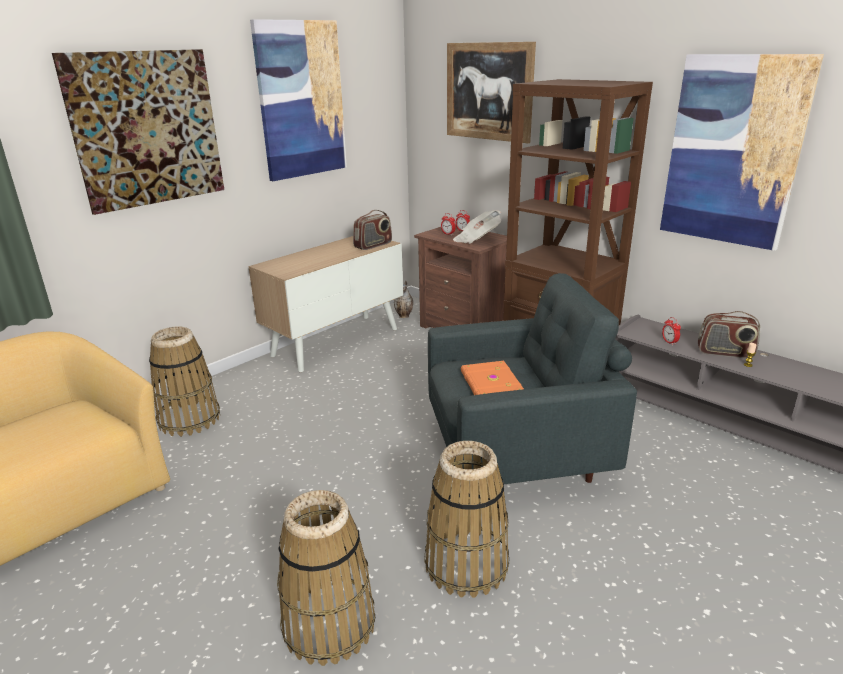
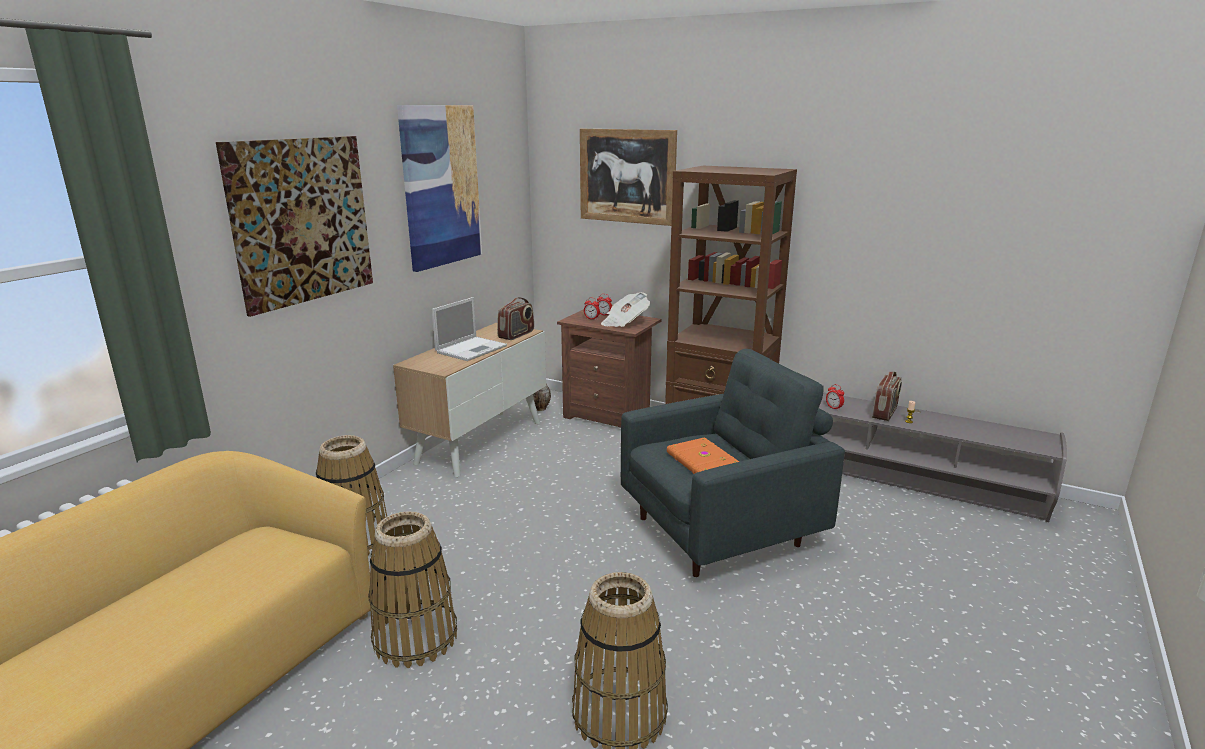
camera: 15 degrees left, 5 degrees down
basket [425,441,509,598] -> basket moved to [368,511,457,668]
picture [660,54,824,251] -> none
radio [698,311,760,358] -> radio turned 60 degrees counterclockwise [872,372,902,421]
none -> laptop [431,297,507,361]

